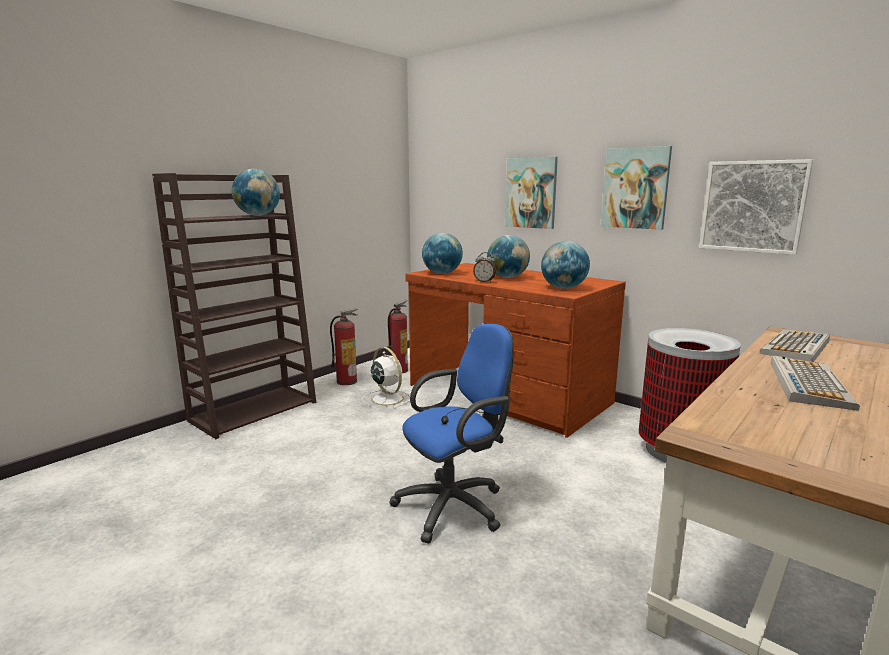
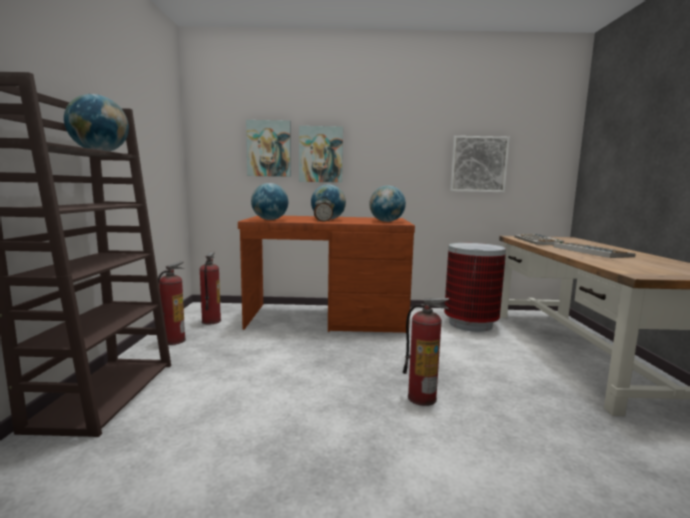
camera: 40 degrees left, 5 degrees down
white fan [362,347,410,409] -> none
blue office chair [389,324,514,544] -> fire extinguisher [403,298,449,406]
picture [601,146,672,230] -> picture moved to [246,120,291,177]

